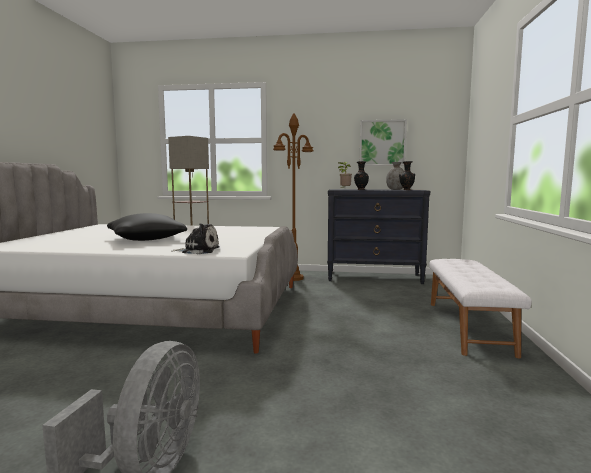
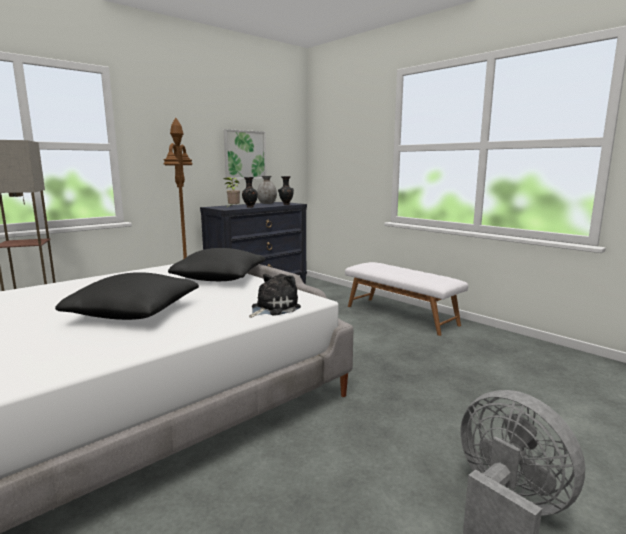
camera: 50 degrees left, 5 degrees up
none -> black pillow [168,248,265,281]

